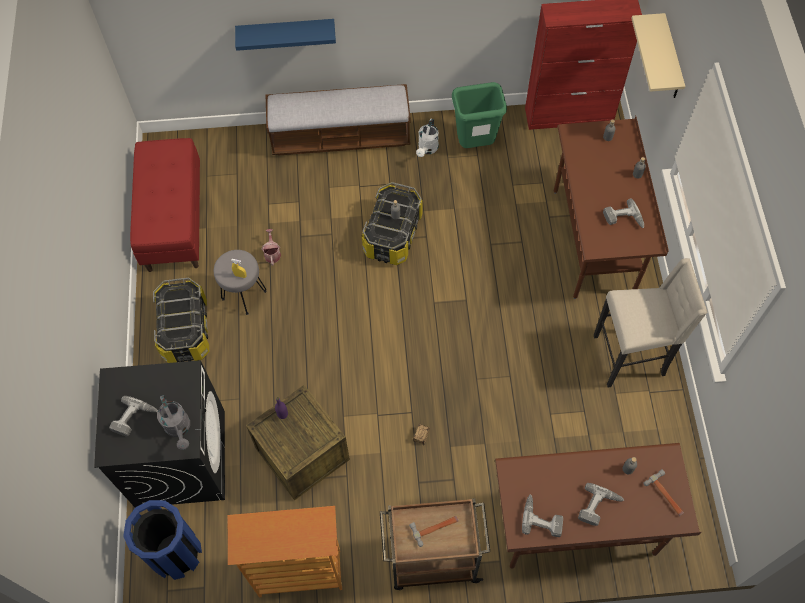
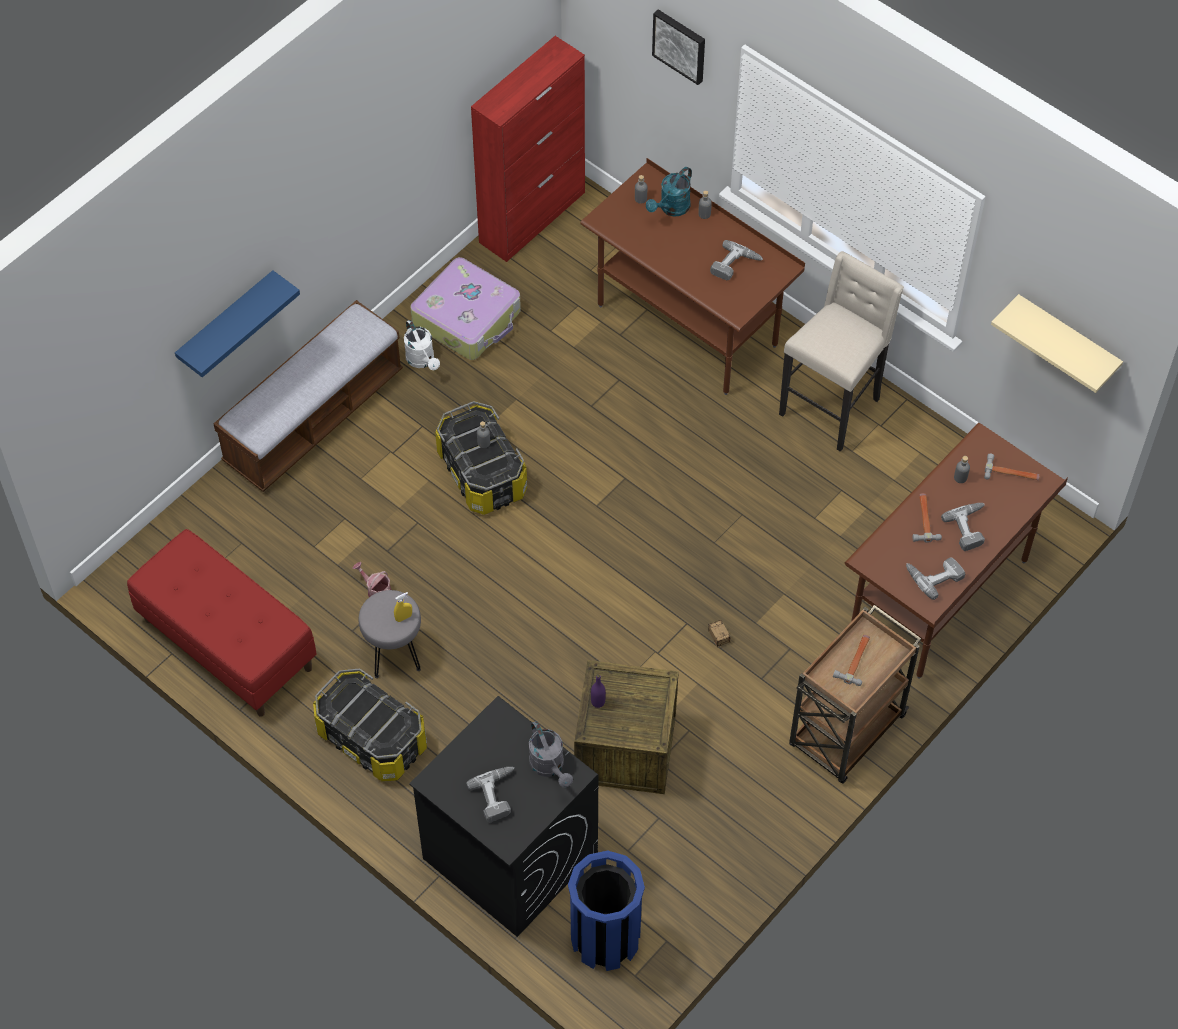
camera: 45 degrees left, 5 degrees down
grey watering can [157,395,190,450] -> grey watering can turned 45 degrees clockwise [529,721,573,788]
bookcase [228,506,342,597] -> none
green trash can [452,82,507,148] -> suitcase [410,257,521,360]
beige shelf [631,13,685,98] -> beige shelf moved to [991,294,1123,393]
none -> turquoise watering can [646,167,692,217]
none -> picture [652,9,705,85]
none -> hammer [913,493,942,542]

